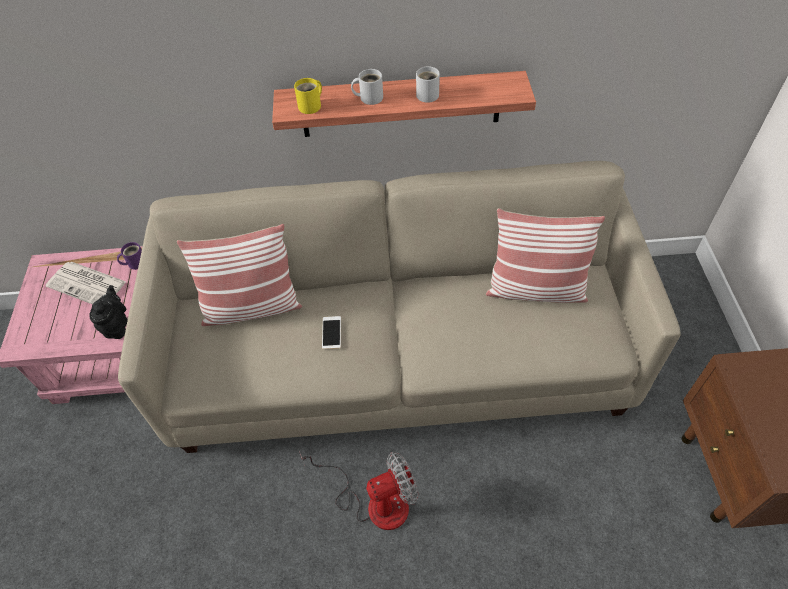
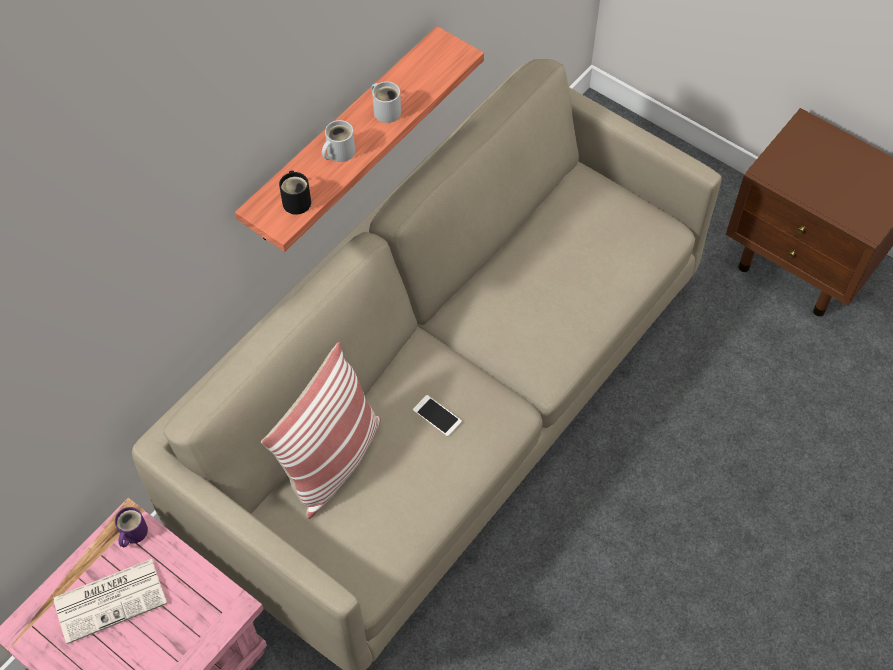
camera: 50 degrees left, 5 degrees up
black teapot [89,285,128,339] -> none
yellow mug [294,78,322,114] -> black mug [279,171,311,215]
fan [299,451,418,530] -> none
pillow [486,208,605,303] -> none

